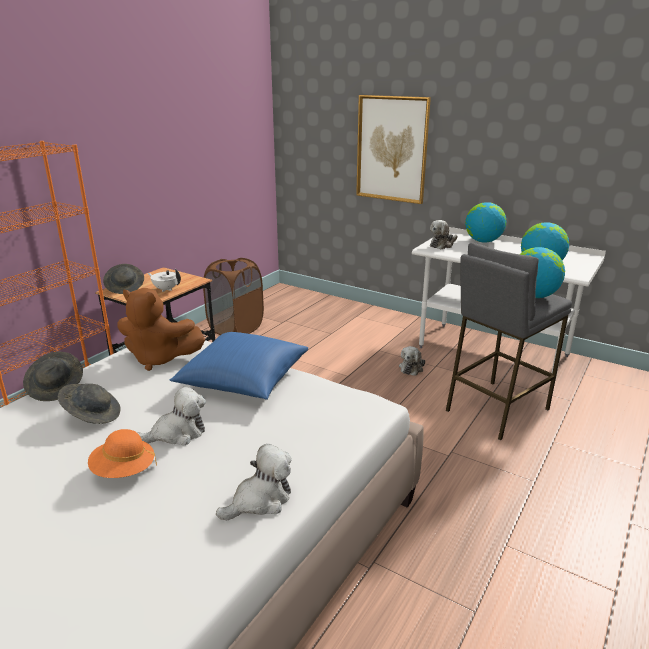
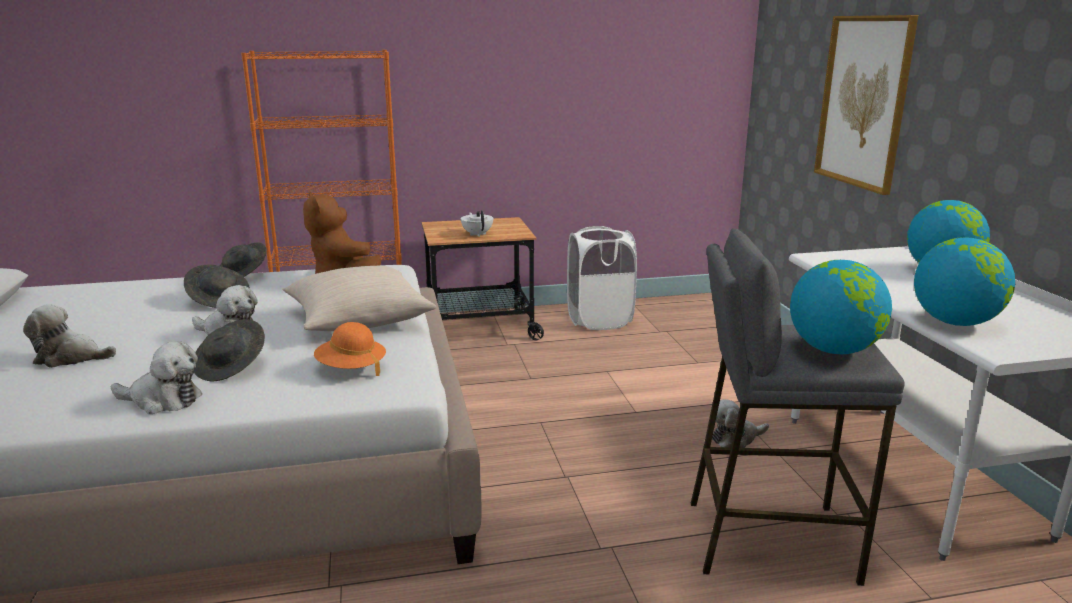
camera: 45 degrees right, 5 degrees down
orange hat [88,429,157,478] -> orange hat moved to [314,322,386,376]
grey hat [103,264,144,294] -> grey hat moved to [194,319,265,382]
blue pillow [170,332,308,400] -> beige pillow [282,266,436,331]
brown laundry basket [203,258,264,335] -> white laundry basket [567,226,637,330]
plush toy [430,220,458,249] -> plush toy moved to [23,304,116,368]

